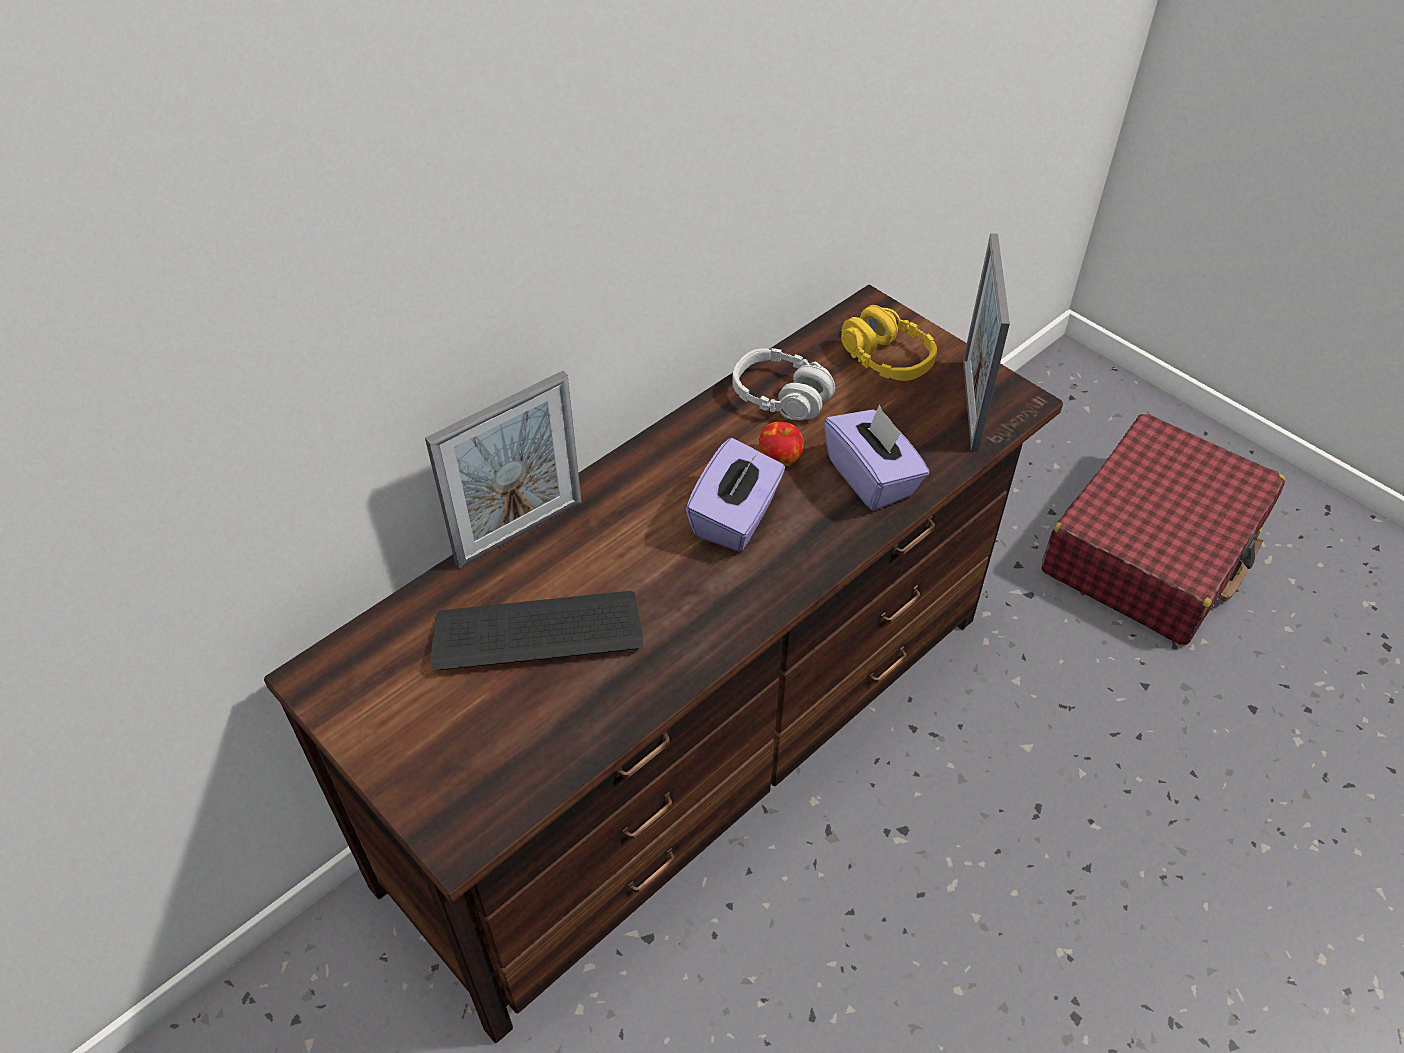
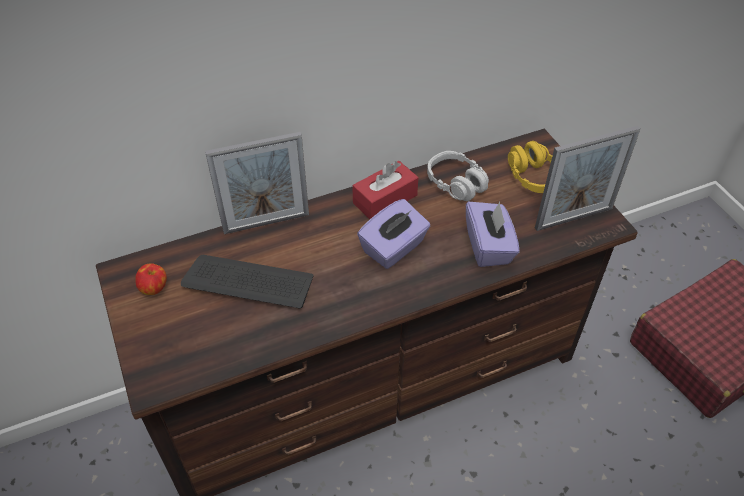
camera: 20 degrees right, 0 degrees up
apple [759,422,804,467] -> apple moved to [135,263,167,295]
picture frame [963,233,1010,452] -> picture frame turned 135 degrees counterclockwise [535,126,641,231]
none -> red tissue box [352,161,418,219]

